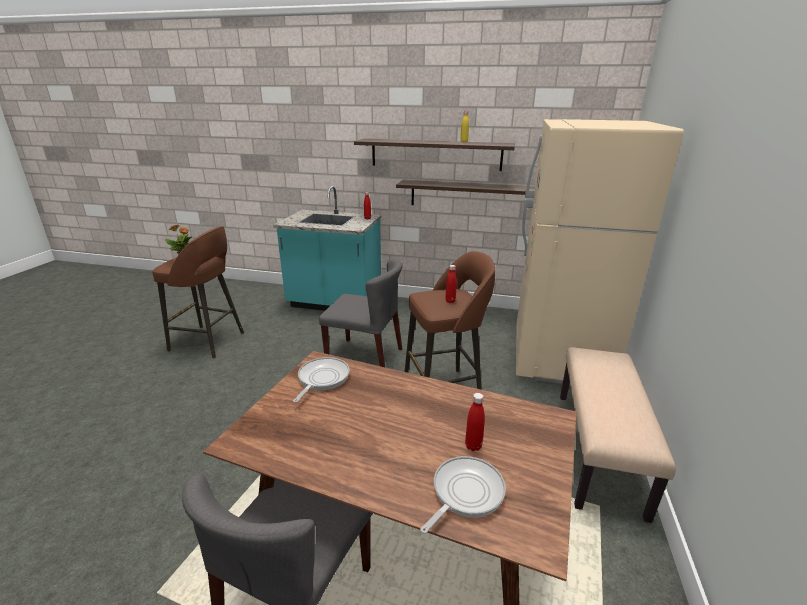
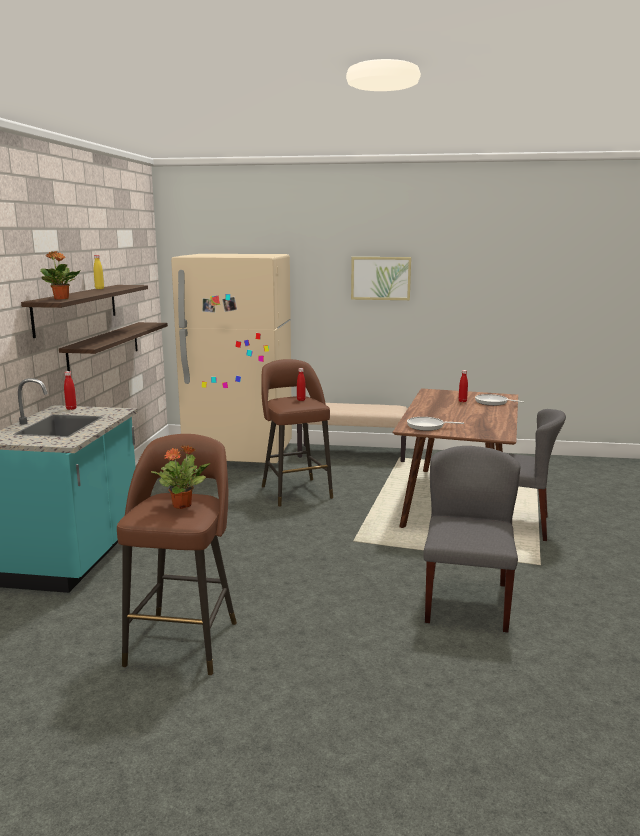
camera: 95 degrees left, 10 degrees down
grey chair [319,259,403,367] -> grey chair moved to [423,446,521,632]
none -> potted plant [40,251,81,300]
none -> picture [351,257,411,300]

